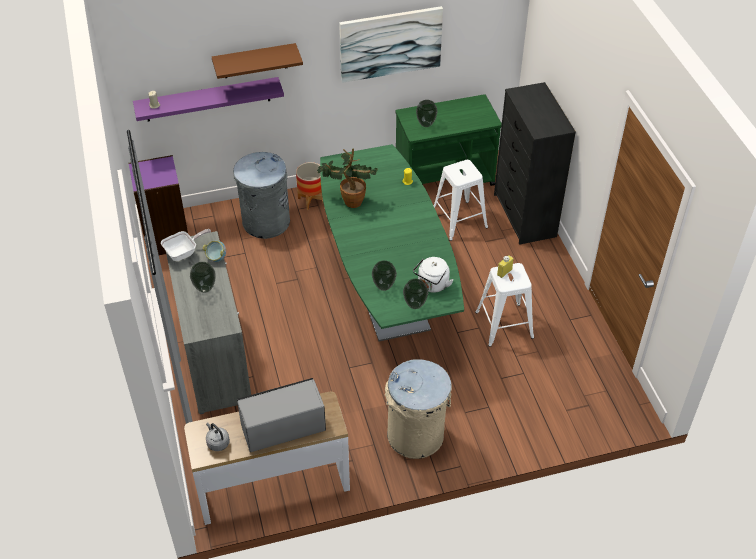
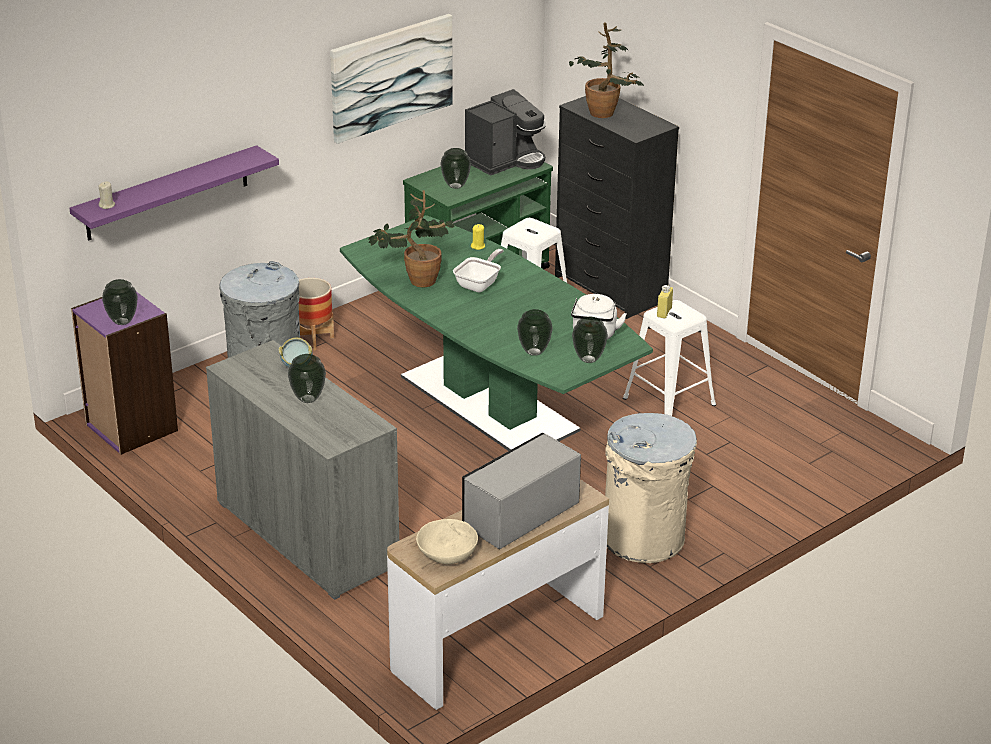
camera: 25 degrees left, 15 degrees down
frying pan [161,229,211,261] -> frying pan moved to [453,249,504,292]
grey kettle [206,422,230,451] -> beige bowl [416,519,478,564]
brown shelf [212,43,303,79] -> none
none -> vase [102,279,138,325]
none -> coffee machine [465,89,546,176]
none -> potted plant [569,22,645,118]

